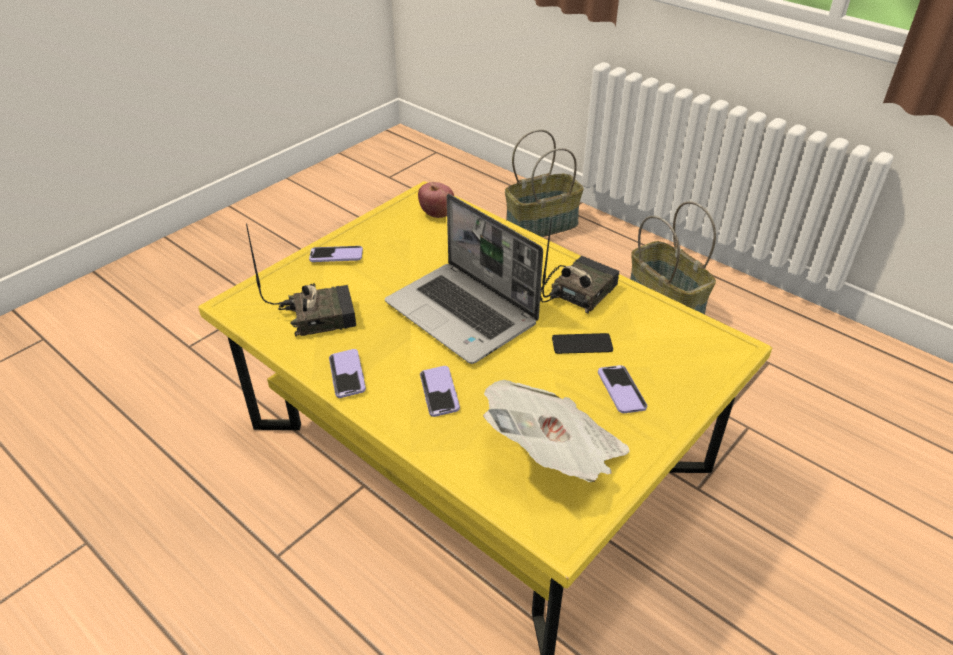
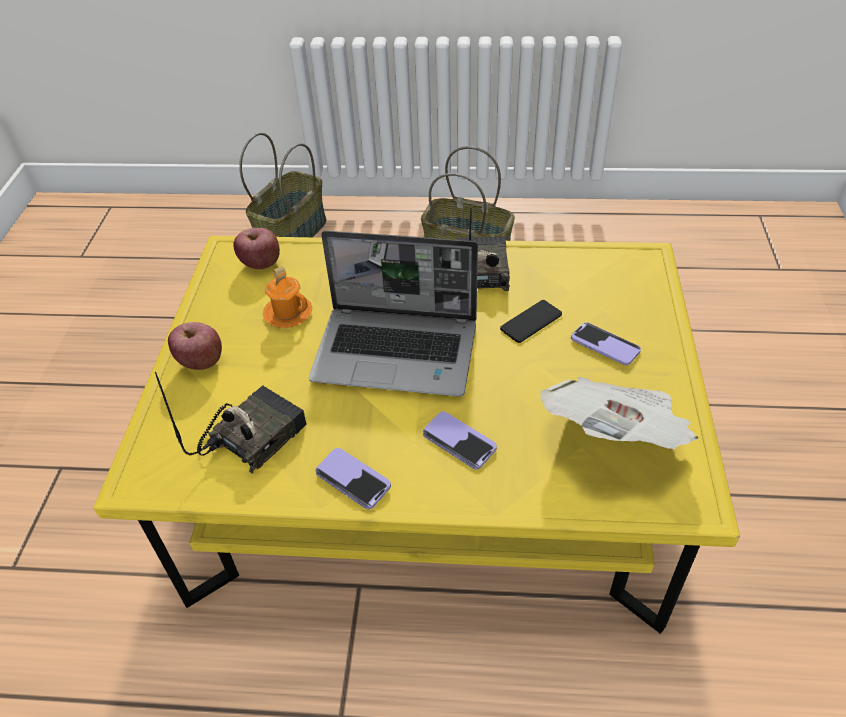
camera: 35 degrees left, 5 degrees up
phone [309,246,363,262] -> apple [168,322,222,370]
none -> orange mug [263,267,312,328]

